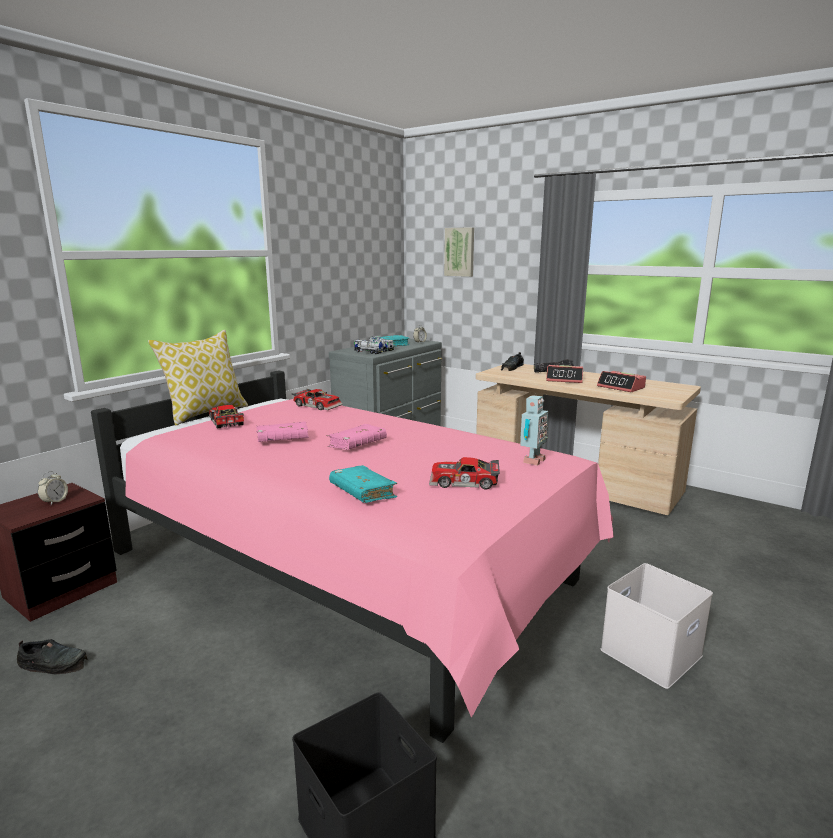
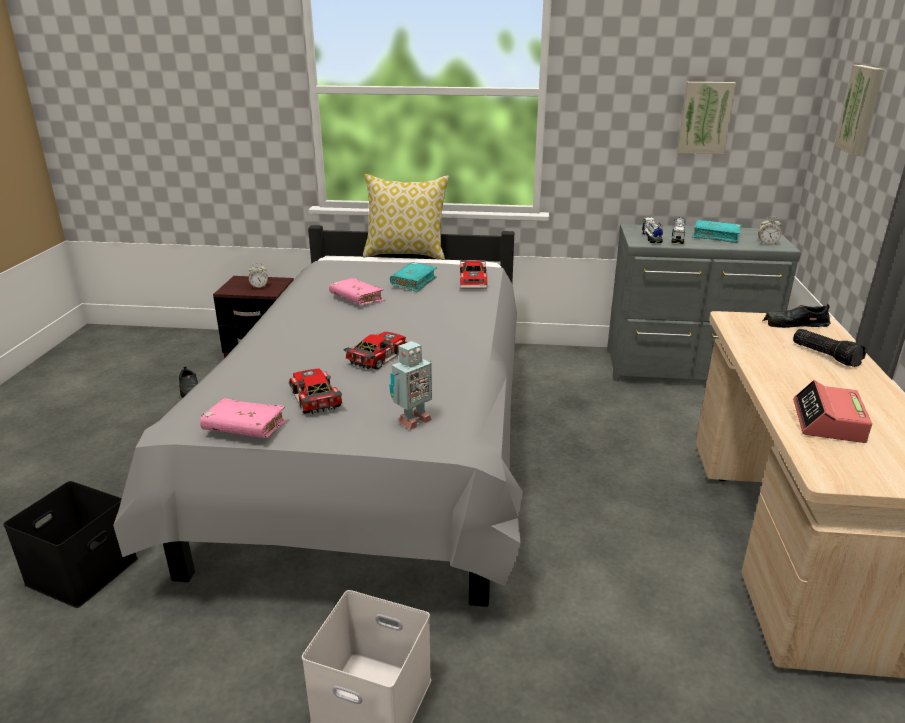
camera: 60 degrees right, 10 degrees up
pink bed [91,370,614,743] -> grey bed [113,225,523,607]
toy car [209,405,244,429] -> toy car moved to [343,332,407,370]
pink book [327,424,387,450] -> pink book moved to [200,398,287,438]
turquoise book [329,465,397,503] -> turquoise book moved to [390,262,437,292]
toy robot [520,395,548,466] -> toy robot turned 45 degrees counterclockwise [389,341,432,430]
alarm clock [546,365,583,383] -> none
none -> picture [677,82,736,154]

